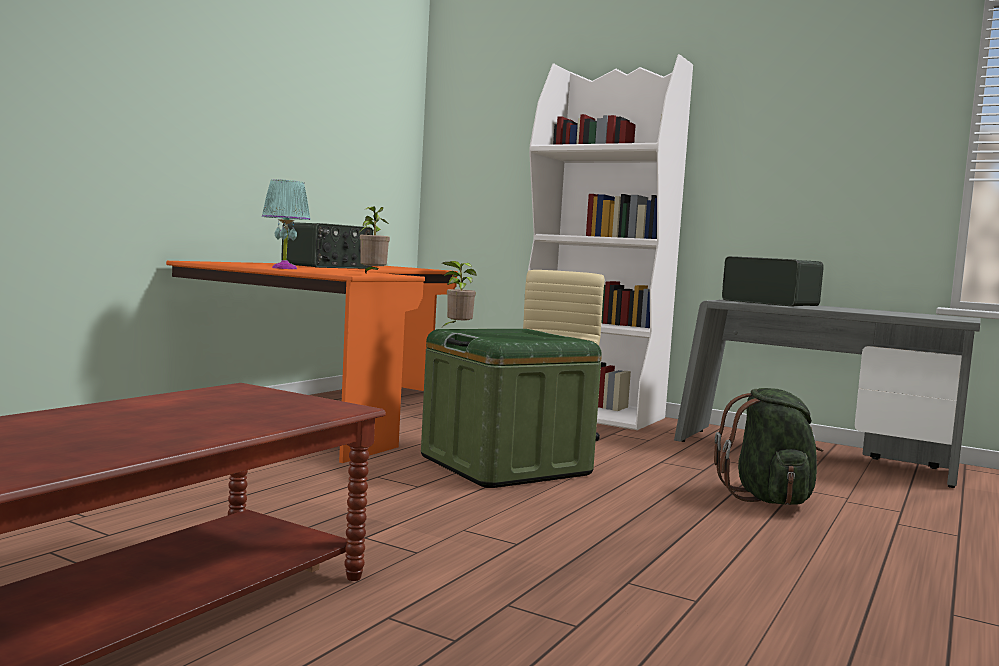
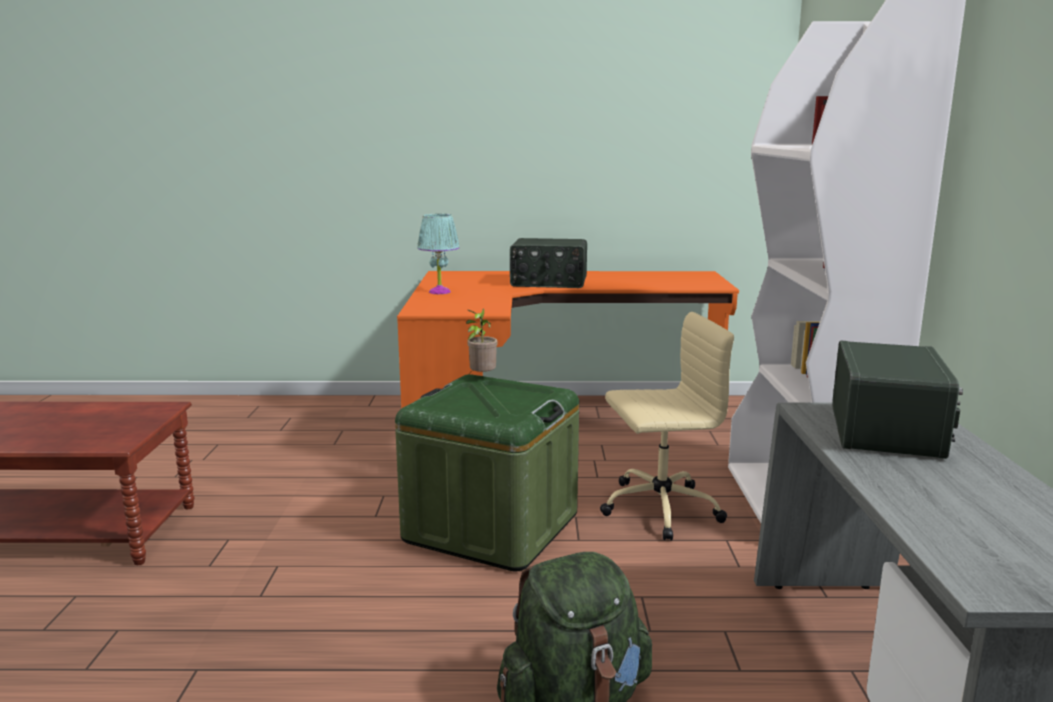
camera: 60 degrees right, 10 degrees up
potted plant [360,207,390,273] -> none

